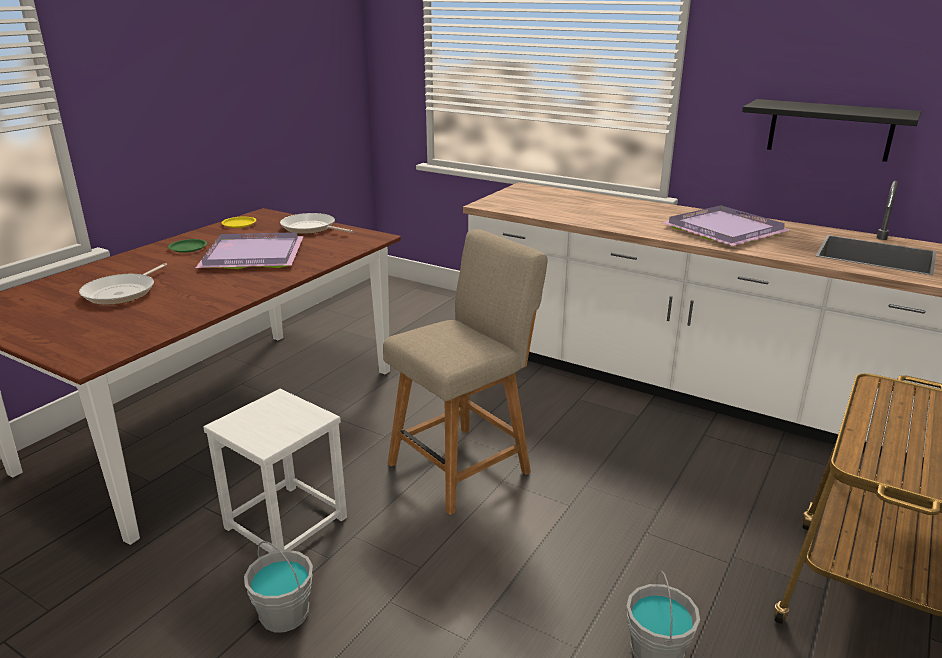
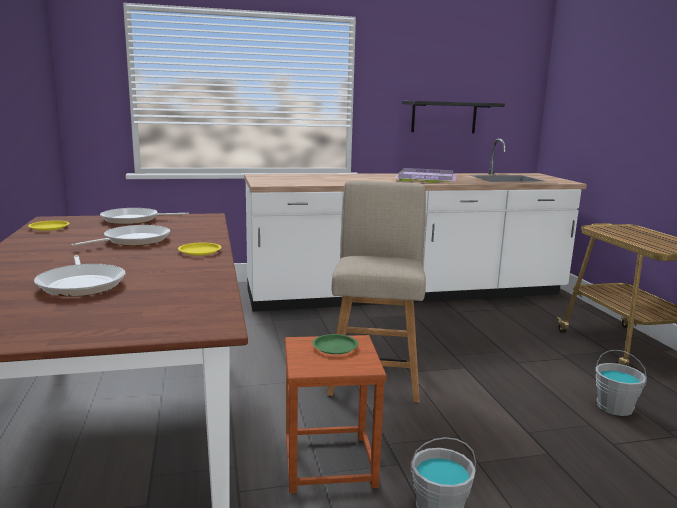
camera: 45 degrees left, 10 degrees down
green plate [168,239,207,253] -> green plate moved to [313,334,358,354]
purple tray [196,232,304,269] -> frying pan [70,225,170,247]
white stool [203,389,347,553] -> brown stool [285,335,387,493]
none -> yellow plate [178,242,222,256]

